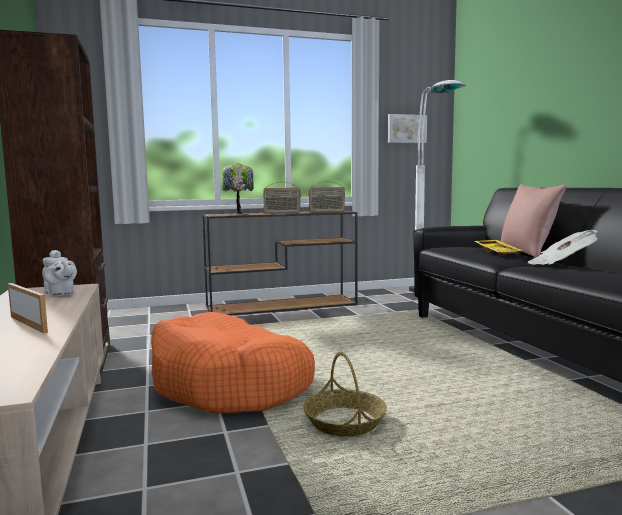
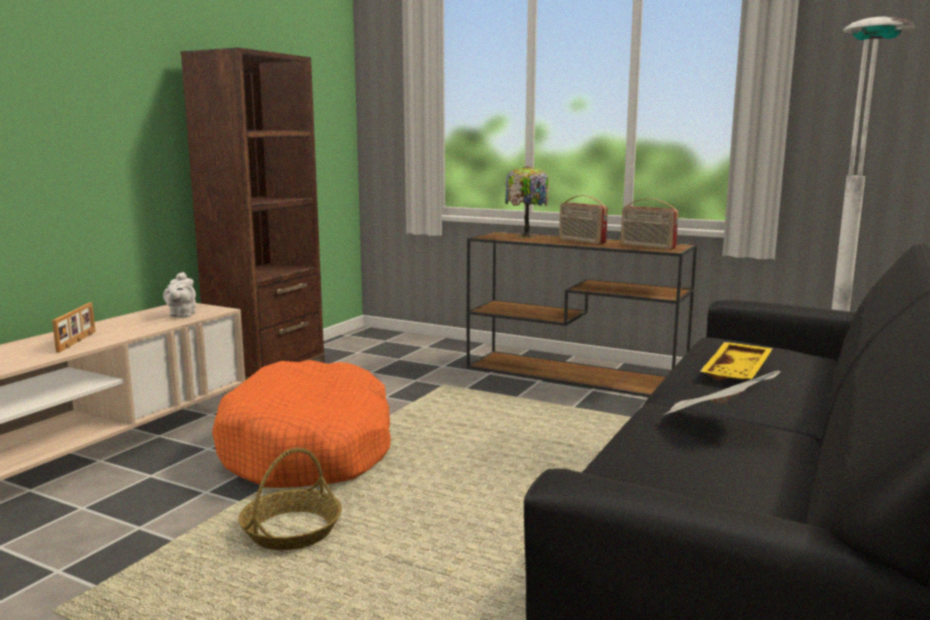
camera: 45 degrees right, 5 degrees up
picture [388,114,427,143] -> none
pink pillow [501,184,567,258] -> none

